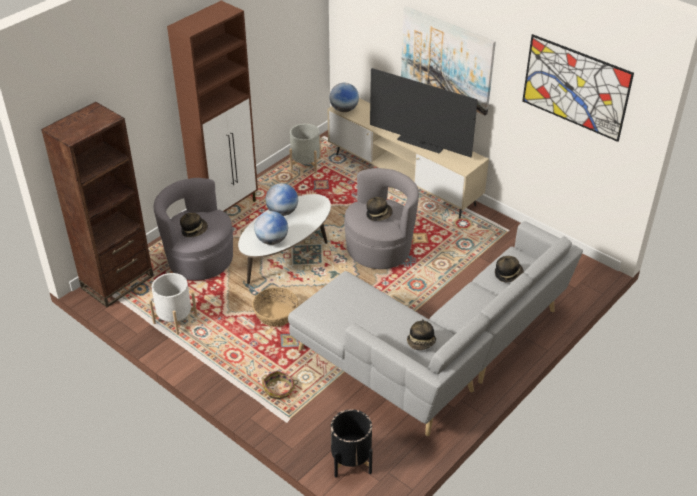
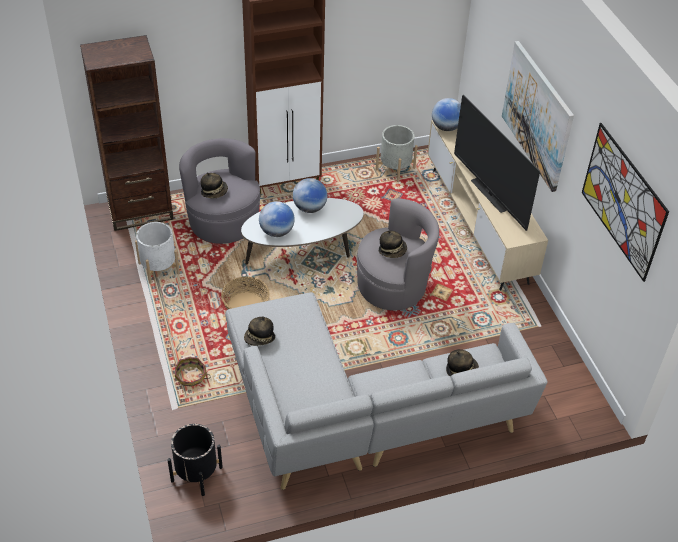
camera: 30 degrees right, 5 degrees up
hat [407,319,436,350] -> hat moved to [244,316,275,346]

